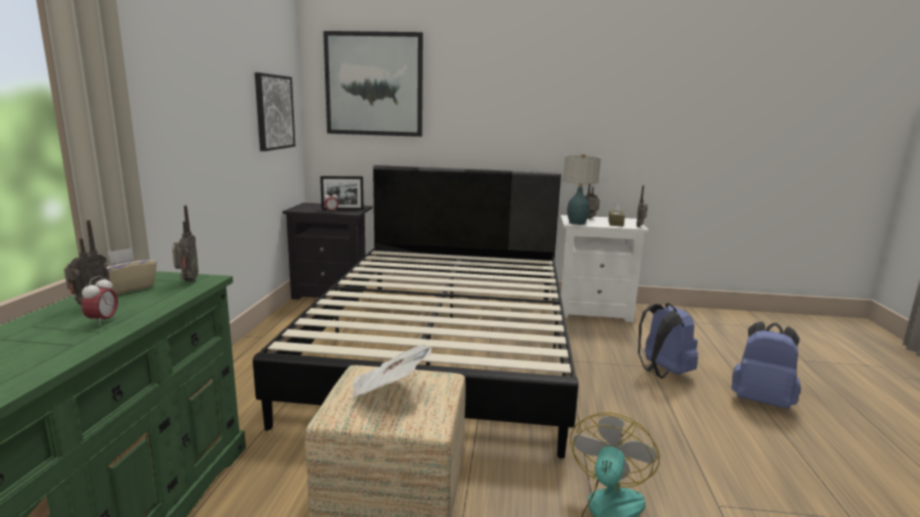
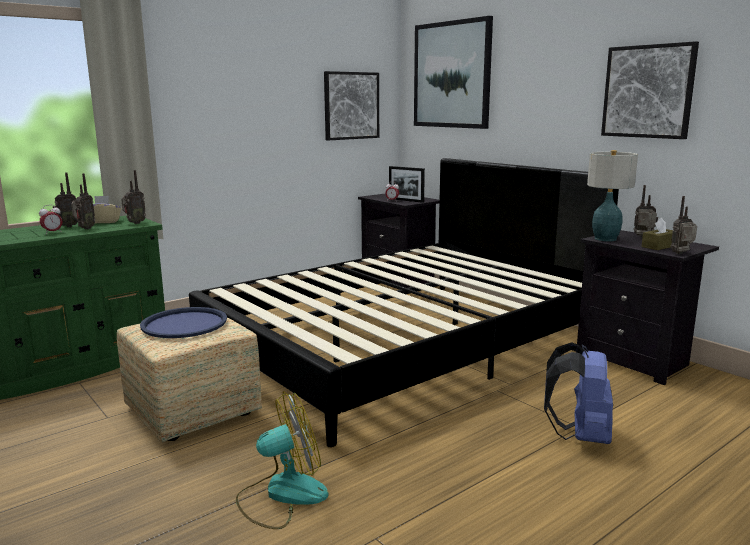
camera: 45 degrees right, 0 degrees up
newspaper [352,344,432,398] -> blue tray [140,307,227,338]
white nightstand [560,215,648,322] -> black nightstand [576,230,719,385]
blue backpack [731,322,801,409] -> none
none -> radio [71,173,95,229]
none -> picture [601,41,699,139]

